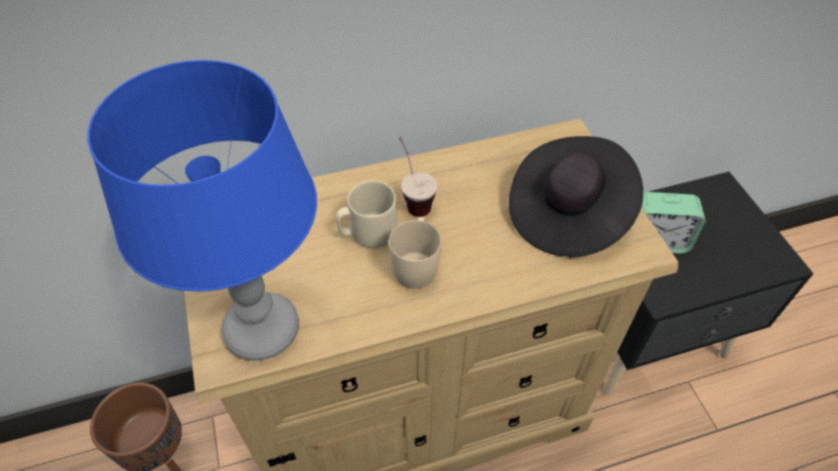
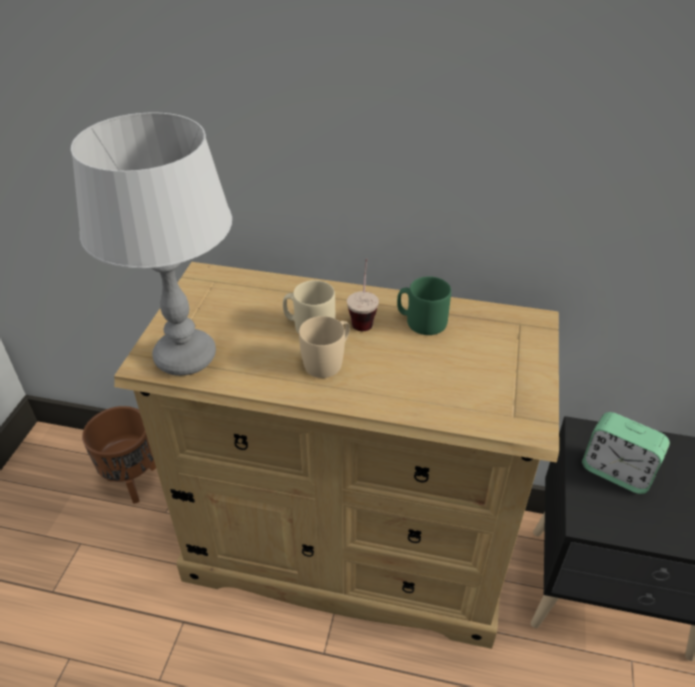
camera: 30 degrees right, 10 degrees down
blue table lamp [87,60,317,361] -> grey table lamp [71,112,232,376]
black hat [509,136,643,257] -> none
none -> green mug [397,276,451,335]

